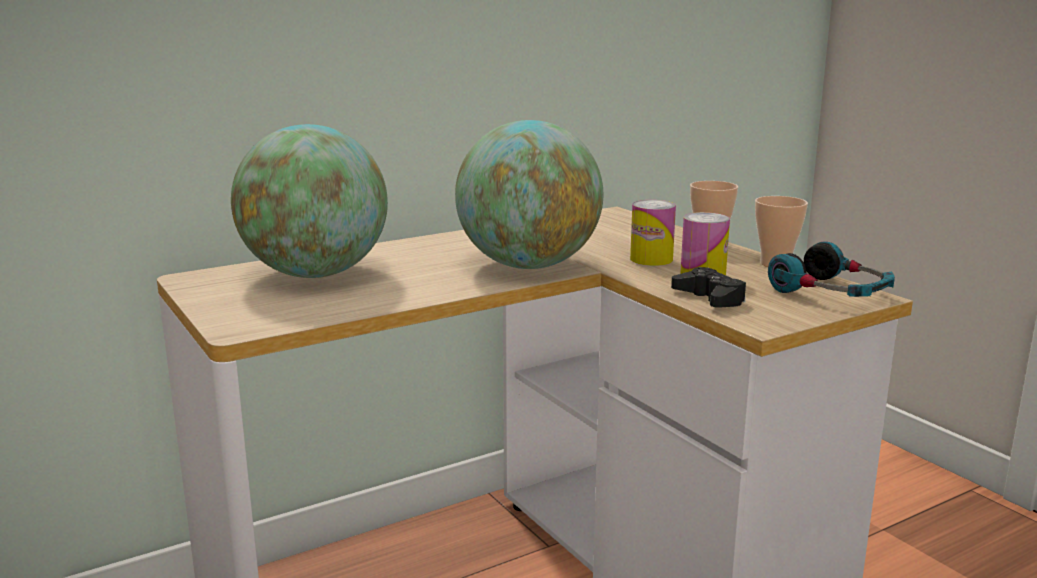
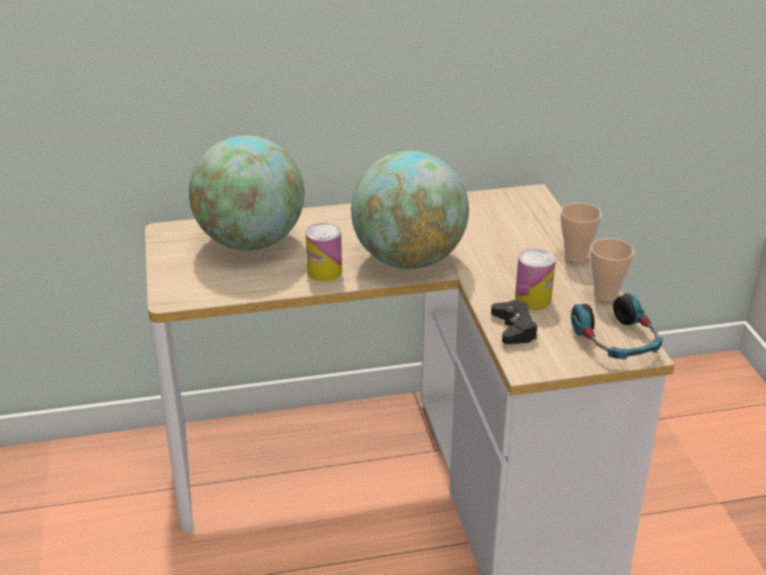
camera: 20 degrees right, 15 degrees up
can [630,200,676,266] -> can moved to [306,223,342,281]

